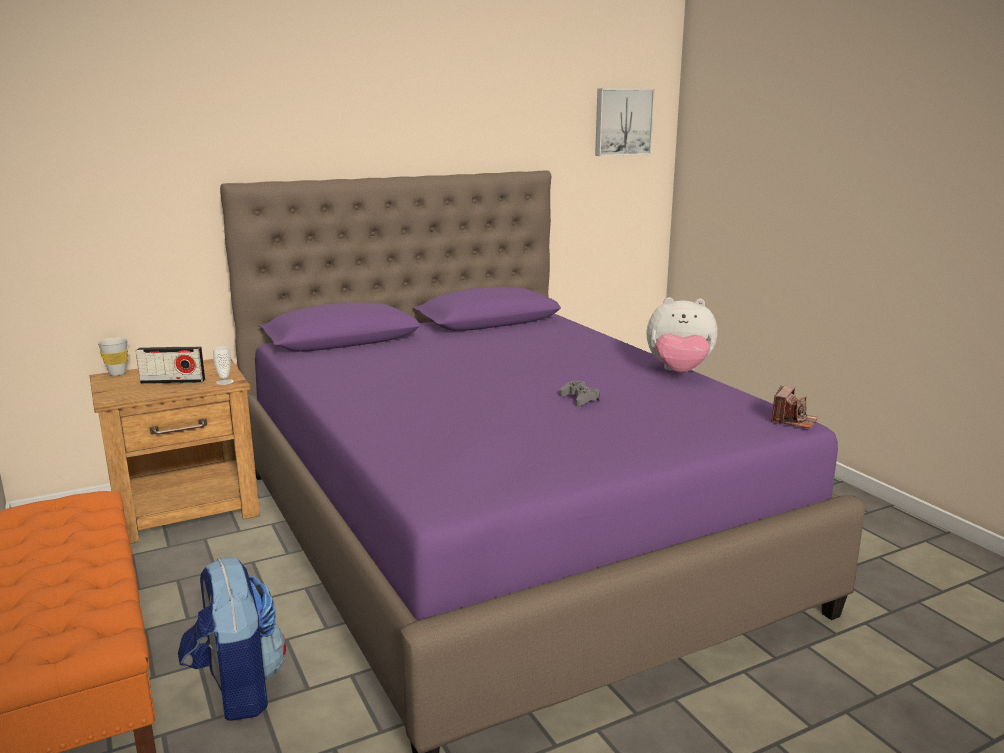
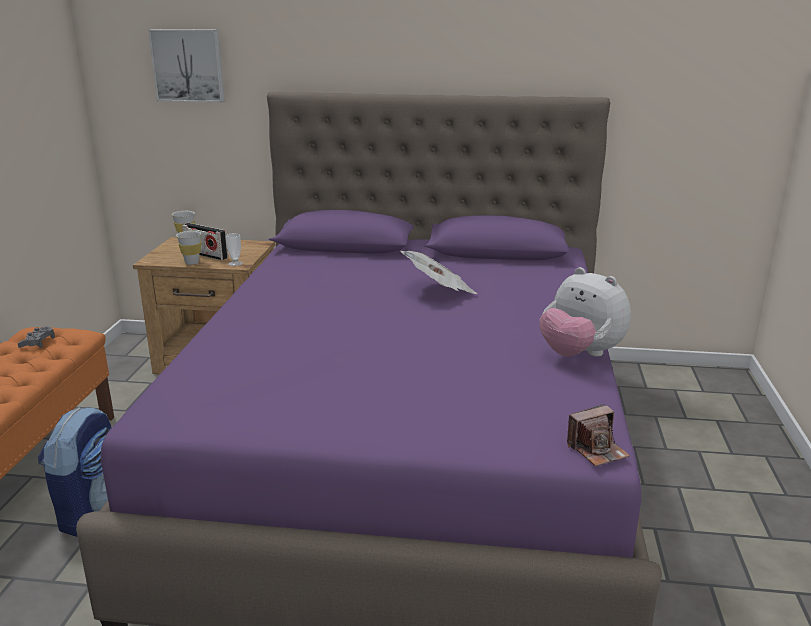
camera: 35 degrees right, 5 degrees up
grey game controller [560,381,600,406] -> grey game controller moved to [18,326,55,348]
picture [595,88,655,156] -> picture moved to [148,29,225,103]
none -> white cup [176,231,201,265]
none -> newspaper [400,251,478,294]

